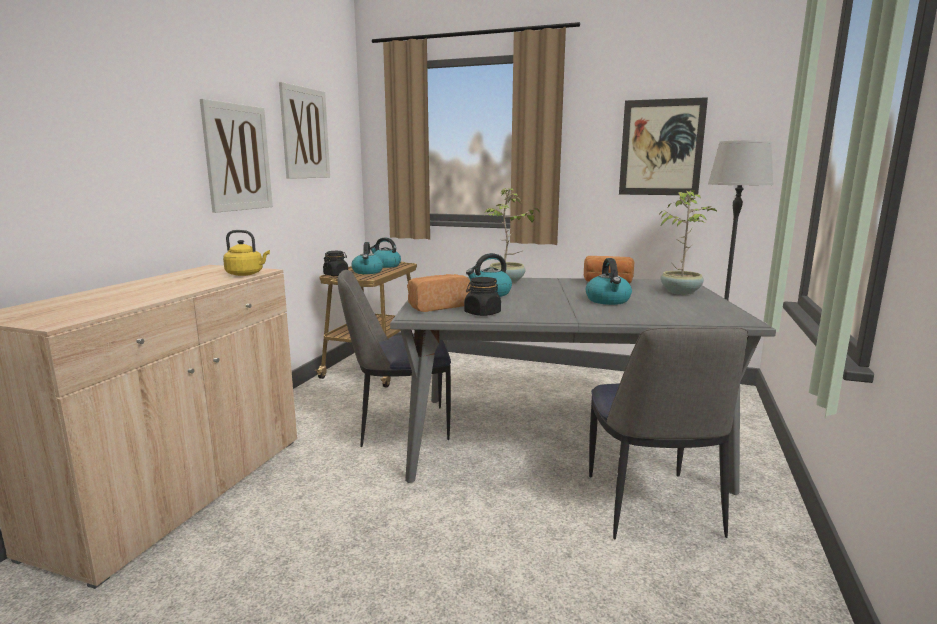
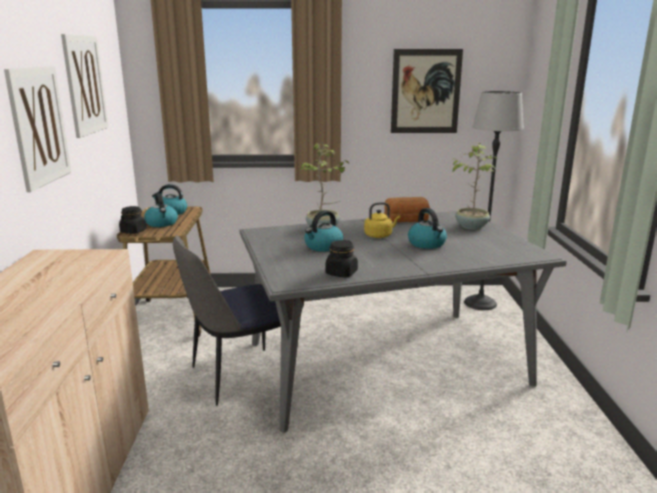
camera: 20 degrees left, 5 degrees up
yellow kettle [223,230,270,276] -> yellow kettle moved to [364,202,400,238]
bread [407,274,470,312] -> none
chair [589,327,748,539] -> none

